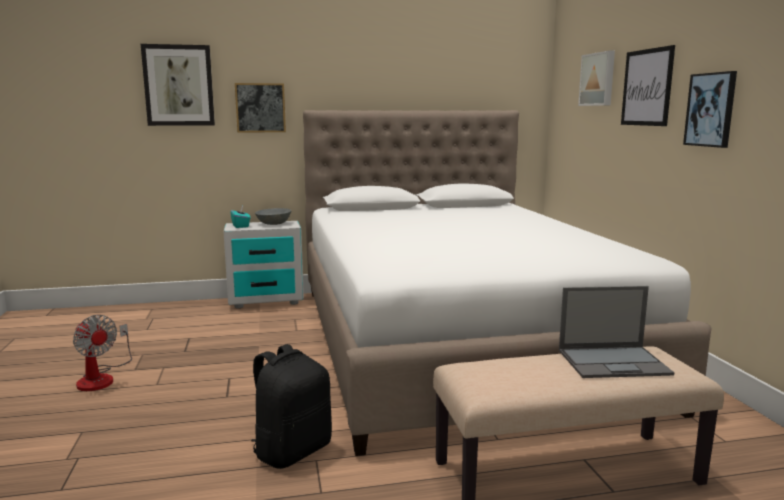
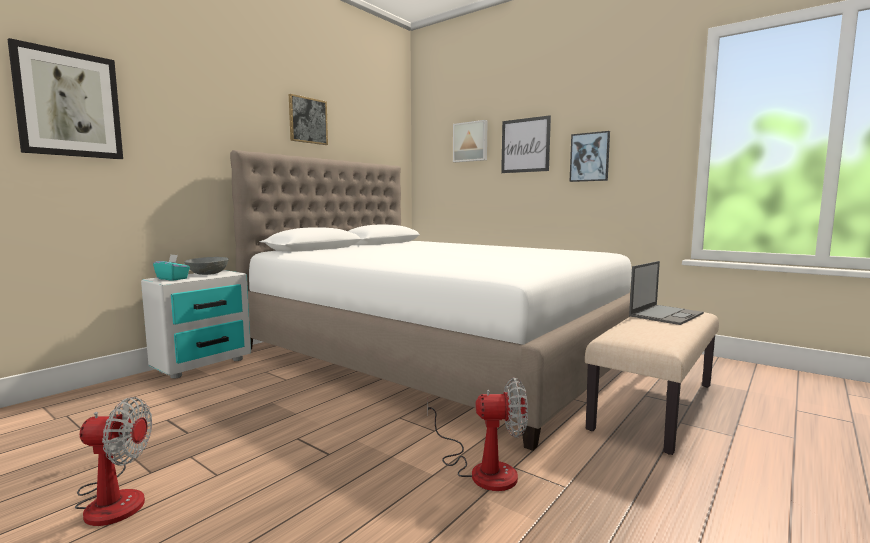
camera: 40 degrees left, 5 degrees down
picture [235,83,286,133] -> picture moved to [289,94,328,145]
black backpack [251,344,332,469] -> fan [427,377,528,491]

